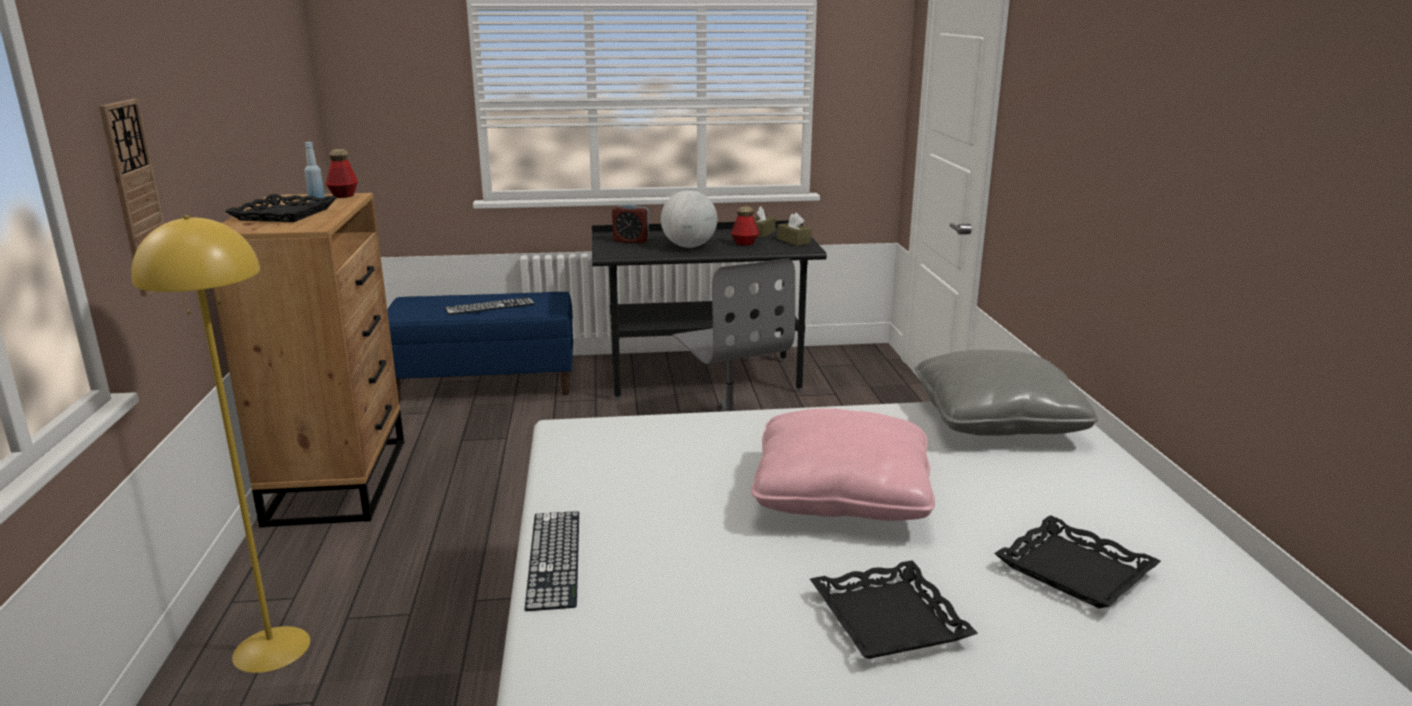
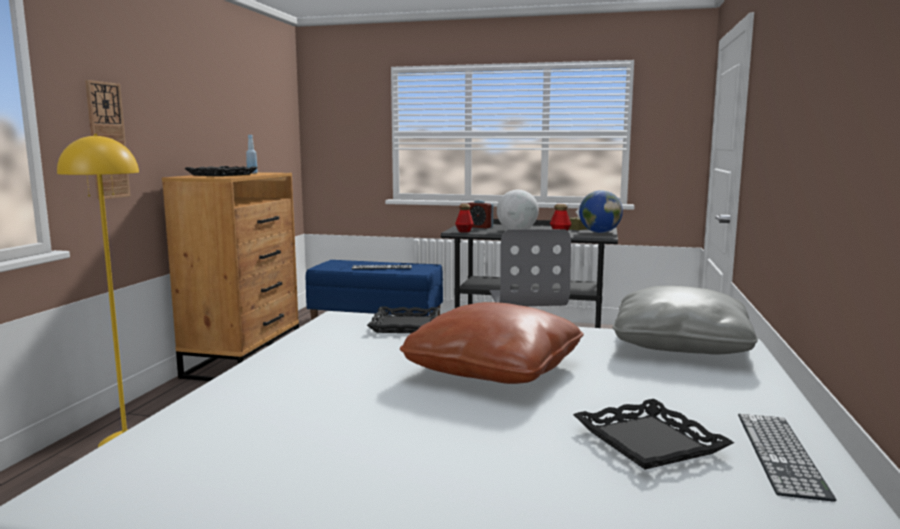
camera: 20 degrees right, 10 degrees down
bottle [326,149,358,198] -> bottle moved to [455,203,474,233]
keyboard [525,511,579,611] -> keyboard moved to [738,414,836,502]
pink pillow [751,408,935,521] -> brown pillow [400,302,584,384]
brown tissue box [777,213,812,246] -> globe [579,190,623,233]
black tray [810,560,978,659] -> black tray moved to [367,306,440,333]

